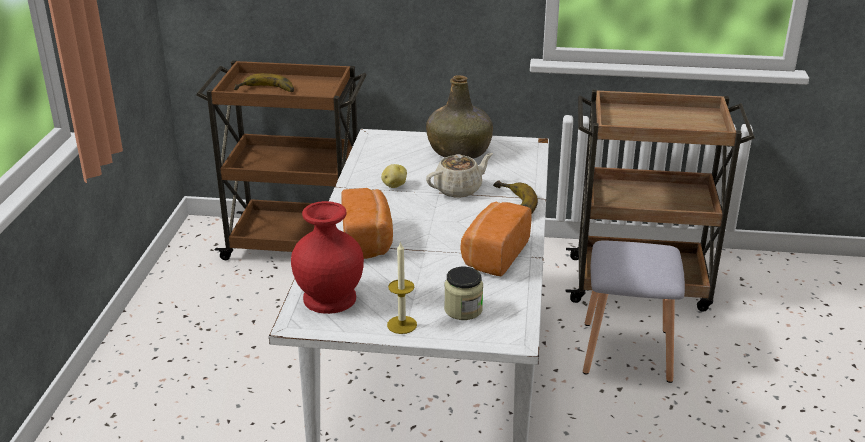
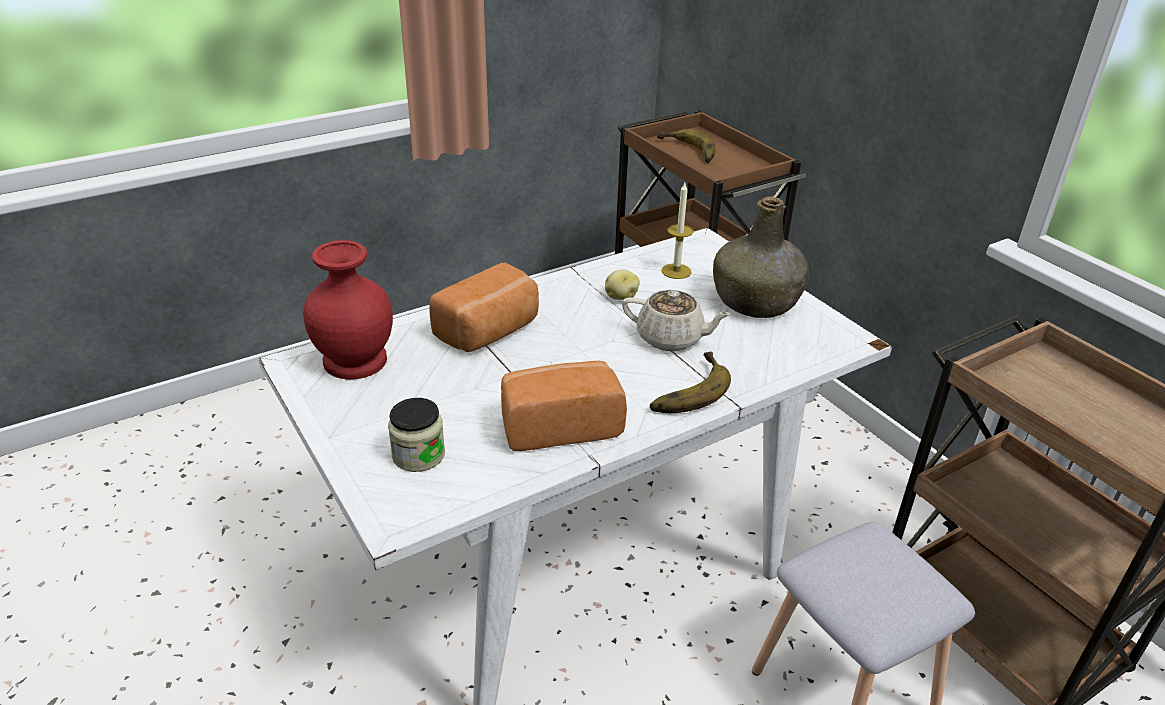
camera: 50 degrees right, 5 degrees up
candle [387,241,417,334] -> candle moved to [662,183,693,279]

